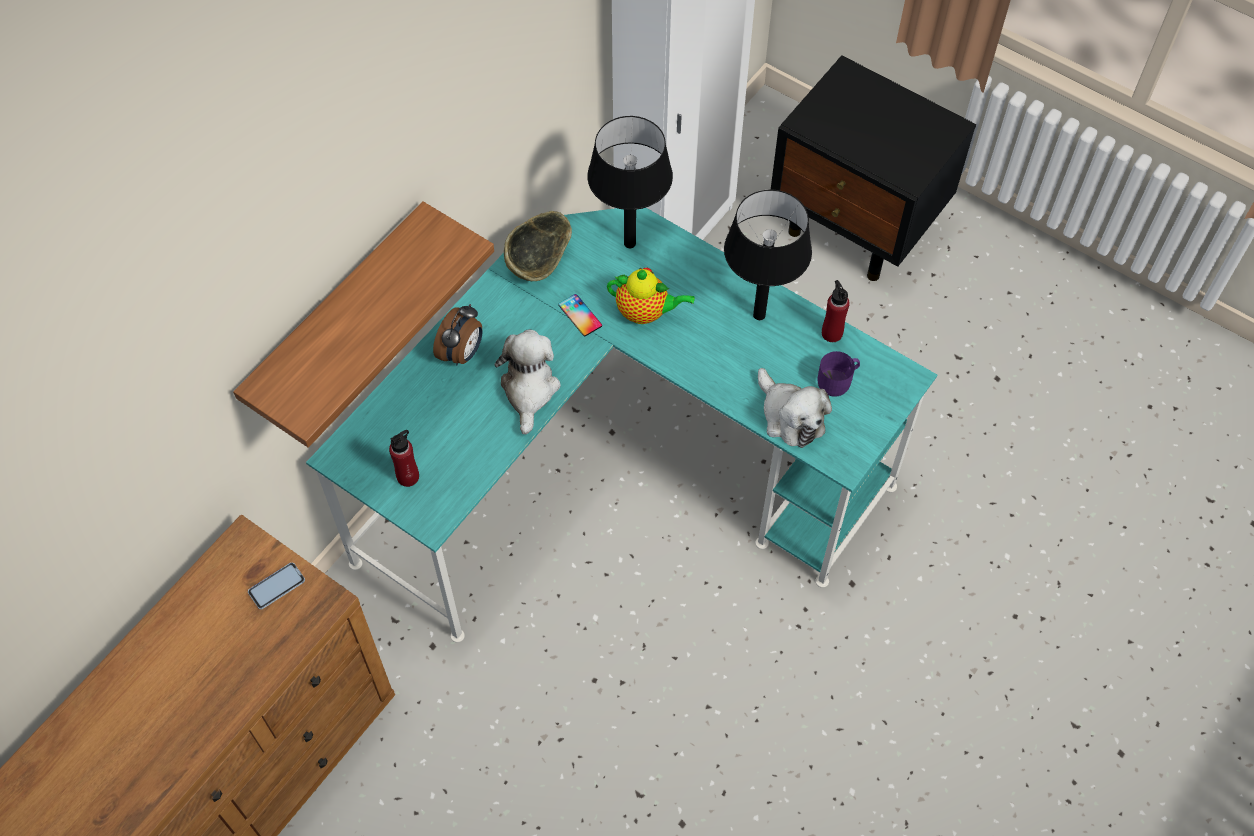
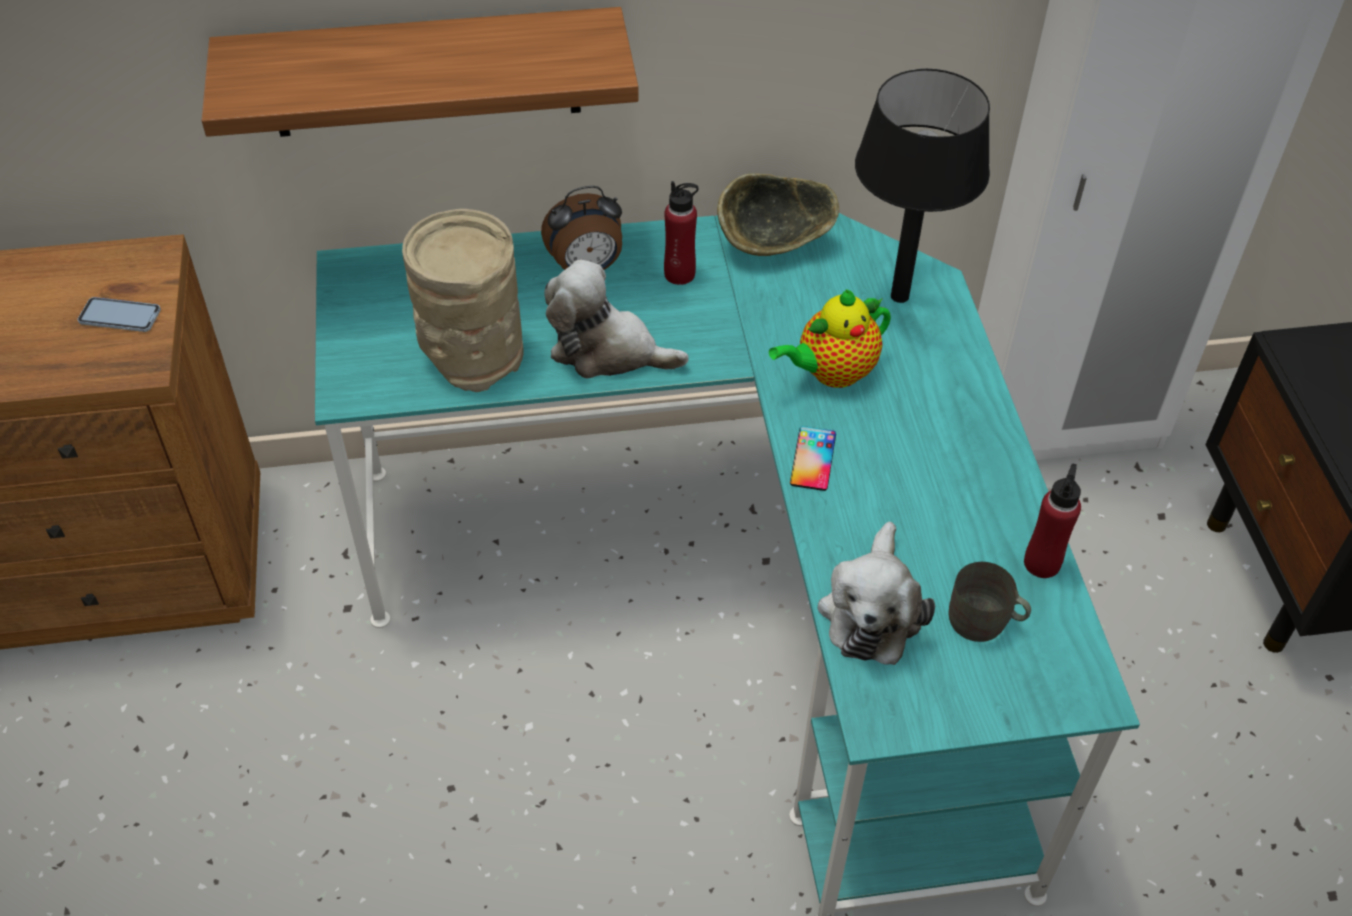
camera: 45 degrees right, 10 degrees down
red bottle [389,430,419,487] -> red bottle moved to [664,181,699,285]
plush toy [494,329,561,435] -> plush toy turned 120 degrees counterclockwise [544,260,689,378]
phone [558,294,602,336] -> phone moved to [790,426,836,491]
teapot [607,268,695,324] -> teapot turned 90 degrees clockwise [769,289,891,388]
black table lamp [724,190,812,320] -> none
purple mug [818,351,860,397] -> grey mug [948,562,1031,642]
none -> beige vase [402,209,524,392]

